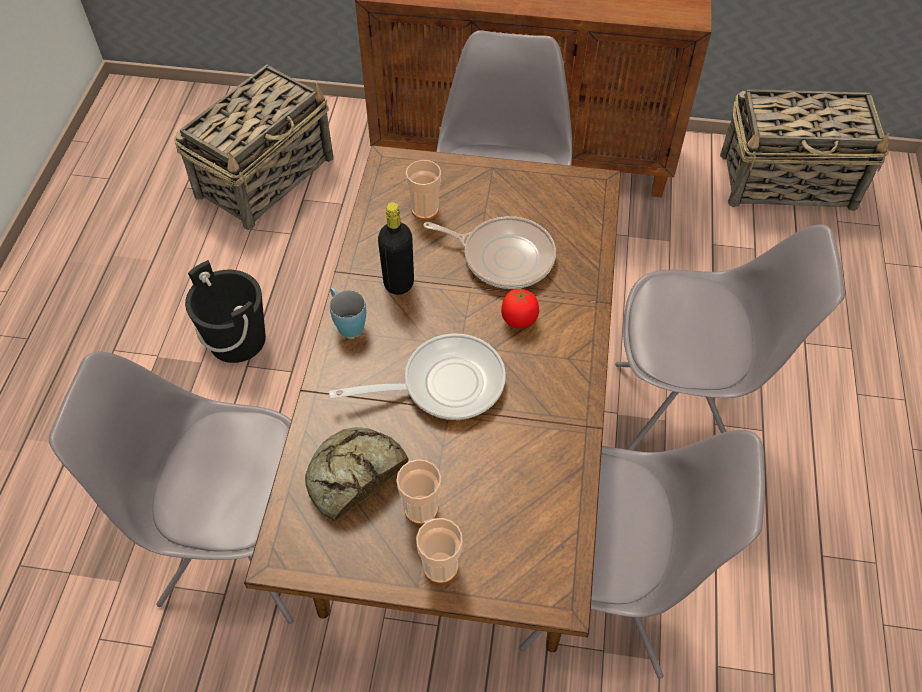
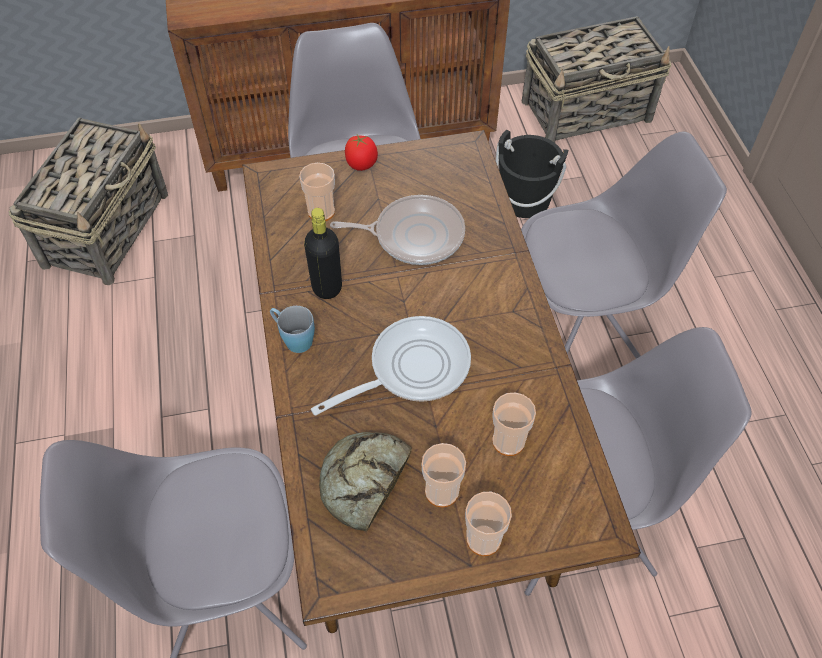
camera: 20 degrees left, 0 degrees up
black bucket [185,260,266,363] -> black bucket moved to [496,130,568,218]
tomato [501,289,539,328] -> tomato moved to [345,135,378,171]
none -> cup [492,392,536,456]

